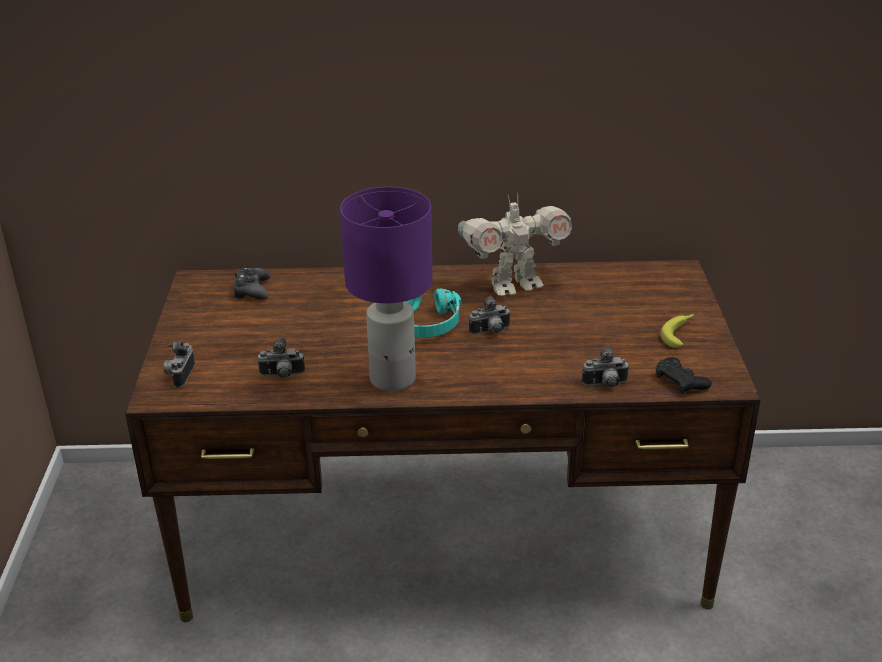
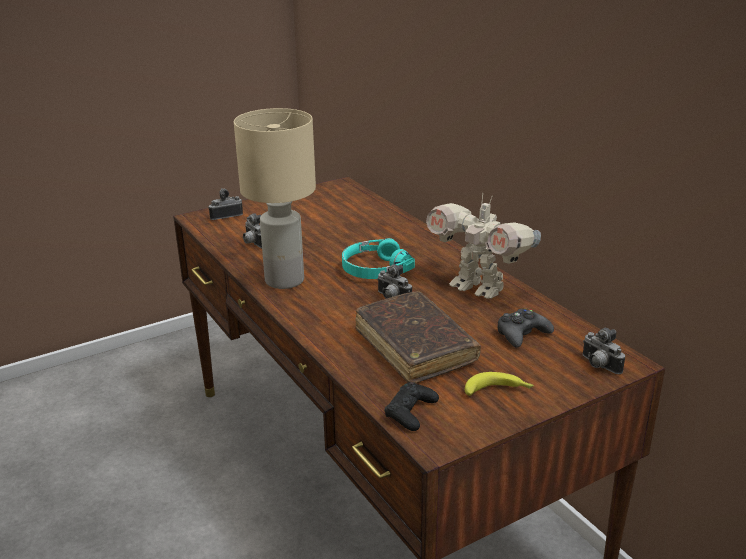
camera: 60 degrees right, 5 degrees down
black game controller [233,268,270,300] -> black game controller moved to [498,308,554,348]
purple table lamp [340,187,432,391] -> beige table lamp [234,108,316,289]
camera [582,346,629,388] -> camera moved to [583,328,625,374]
none -> brown book [355,291,481,383]

